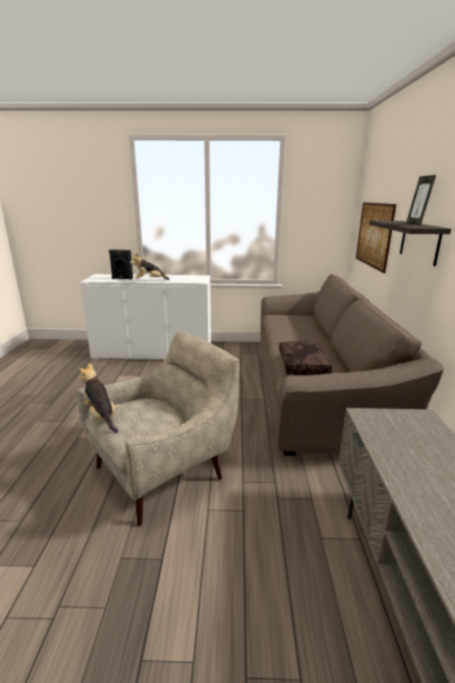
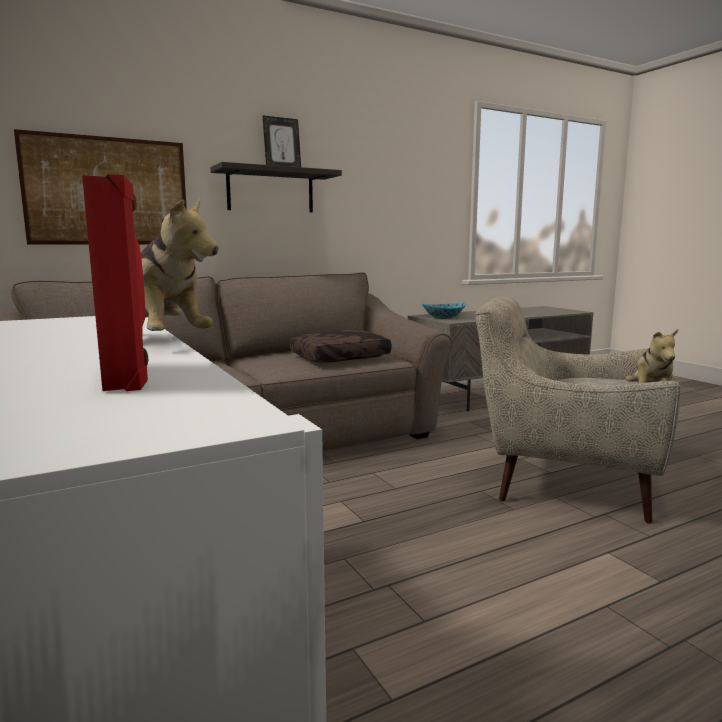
camera: 120 degrees left, 10 degrees down
black speaker [109,250,133,280] -> red speaker [82,174,148,391]
none -> bowl [422,302,466,319]

